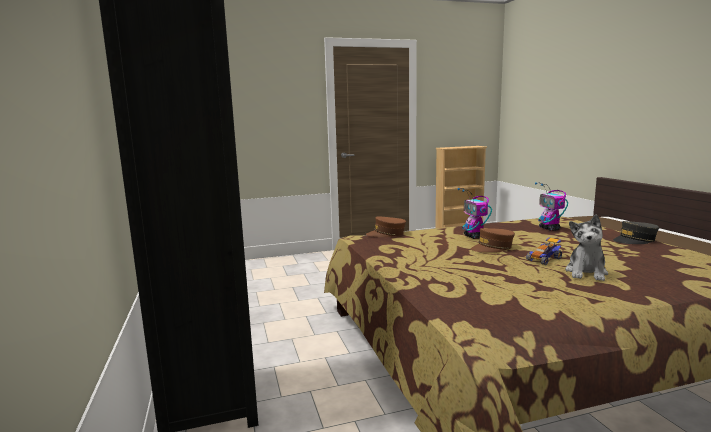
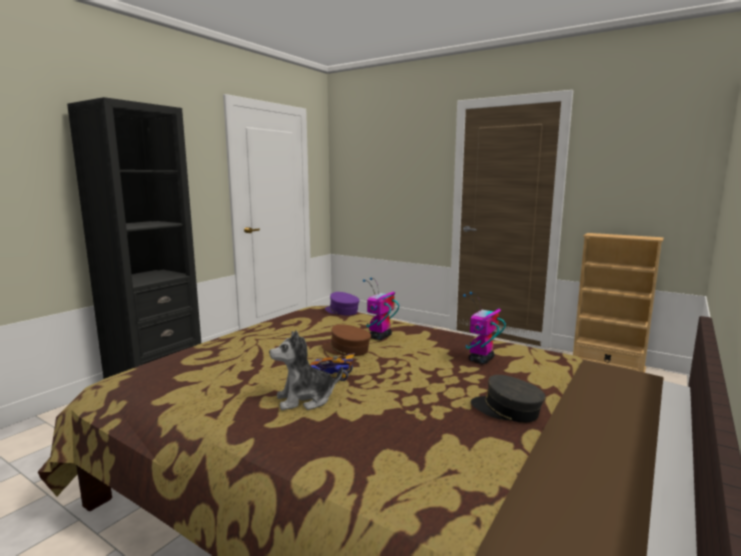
camera: 50 degrees right, 0 degrees up
brown cap [366,216,406,237] -> purple cap [325,292,360,316]

